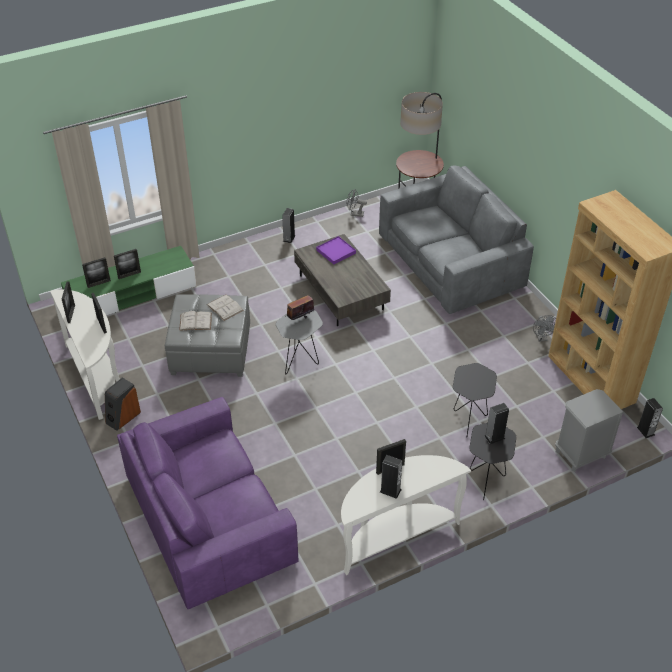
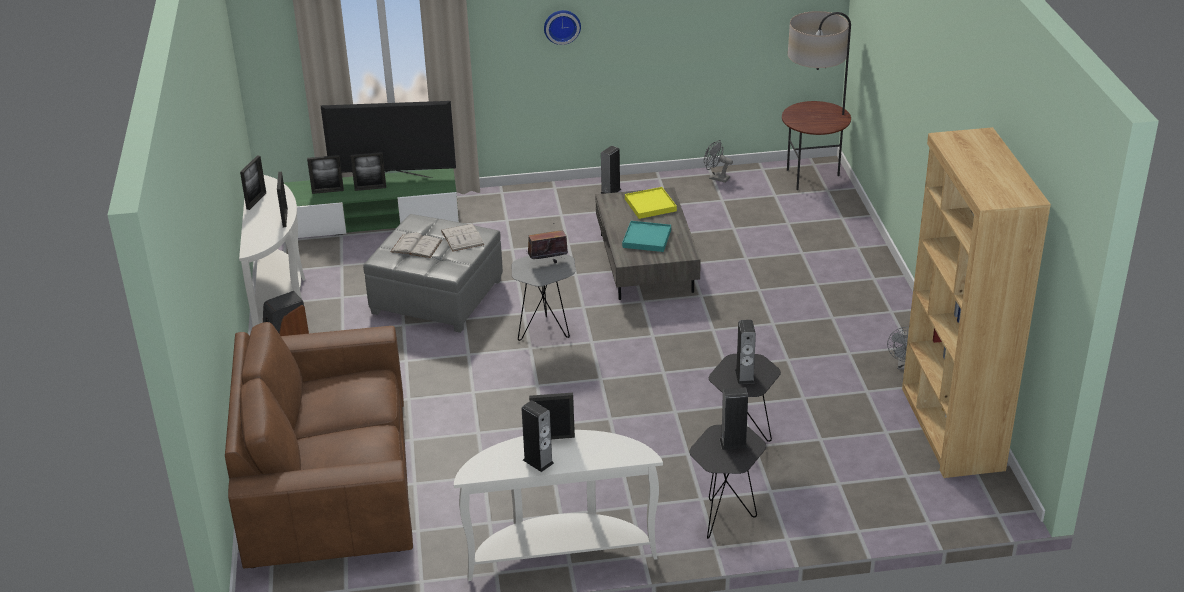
camera: 20 degrees right, 10 degrees down
purple sofa [117,397,298,609] -> brown sofa [225,322,413,568]
purple tray [316,236,356,265] -> yellow tray [625,187,677,219]
grey sofa [379,165,534,314] -> none
grey nightstand [555,389,624,472] -> none
speaker [637,398,663,438] -> speaker moved to [735,320,756,384]
none -> television [320,101,456,178]
none -> wall clock [544,10,581,45]
none -> turquoise tray [622,221,671,252]

